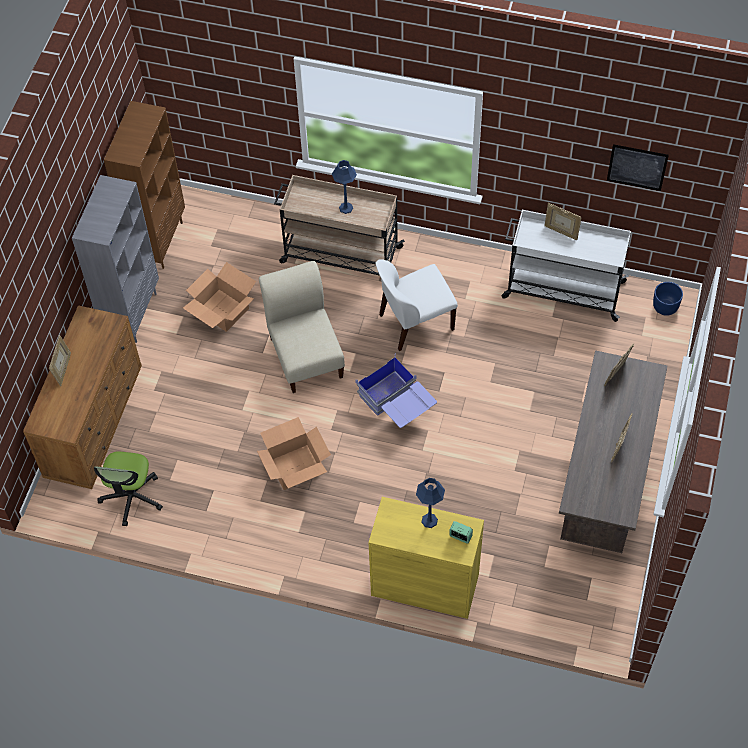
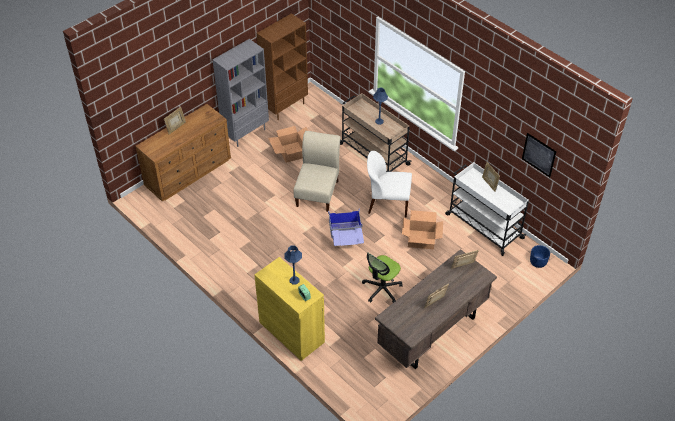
camera: 30 degrees right, 10 degrees down
office chair [94,452,163,526] -> office chair moved to [362,252,403,303]
cardboard box [257,417,331,490] -> cardboard box moved to [402,210,443,249]

